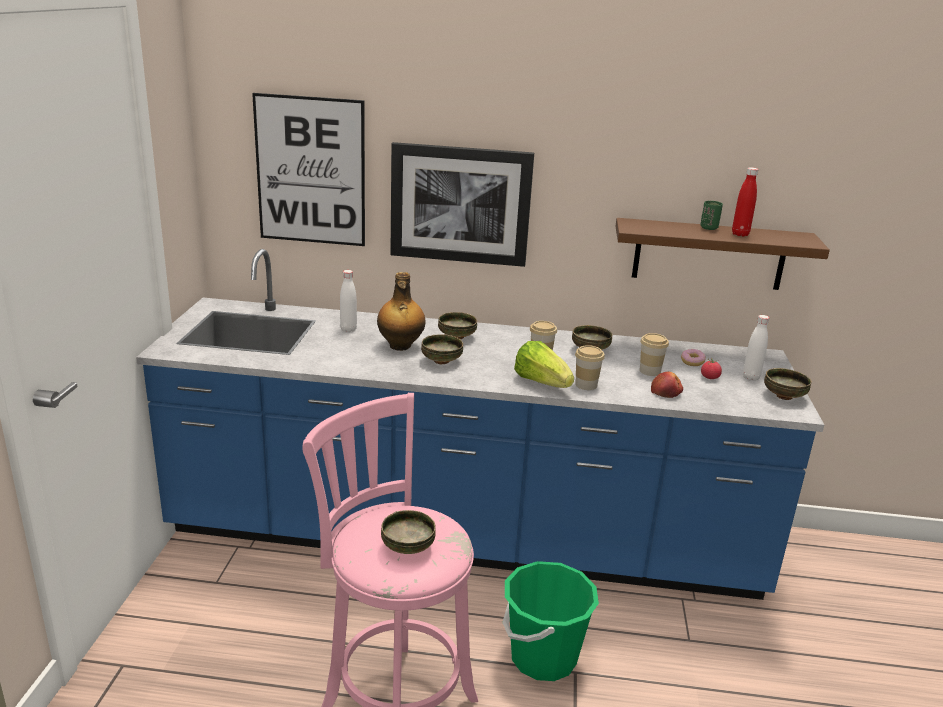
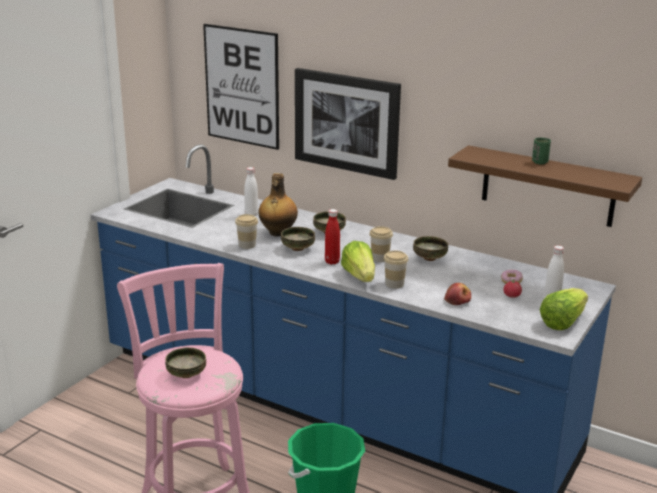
camera: 25 degrees right, 0 degrees up
cup [640,333,669,376] -> cup moved to [235,214,258,249]
red bottle [732,167,758,236] -> red bottle moved to [325,209,340,265]
bowl [764,368,812,400] -> lettuce [540,288,588,330]

